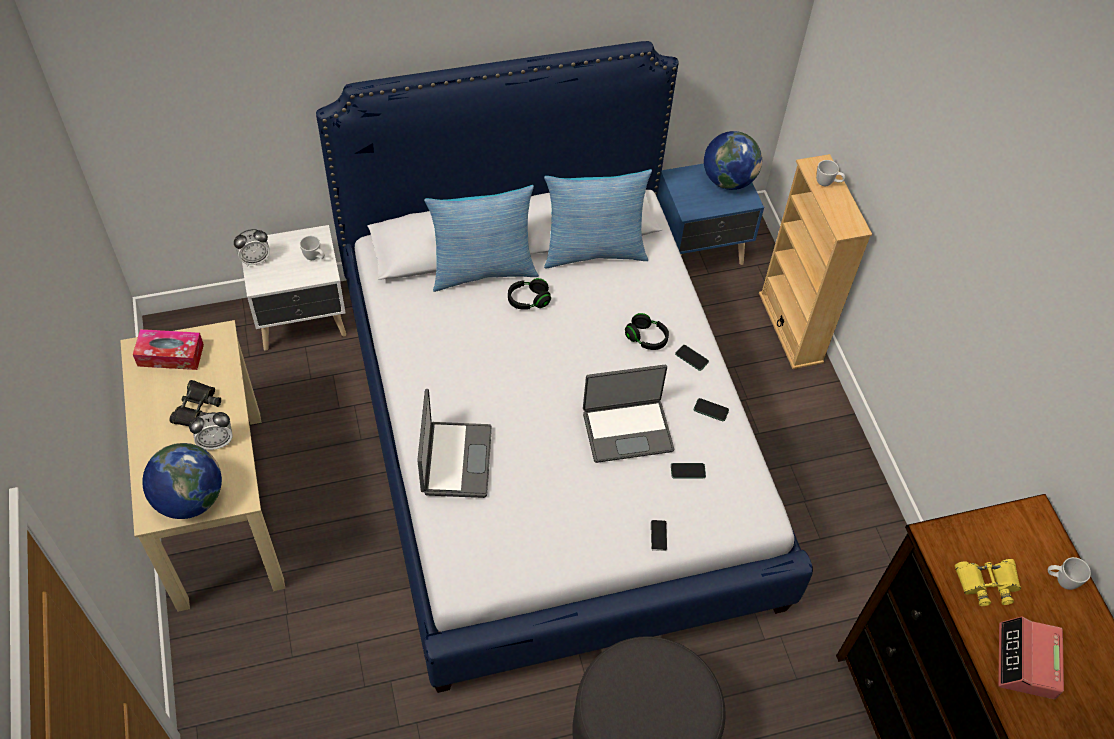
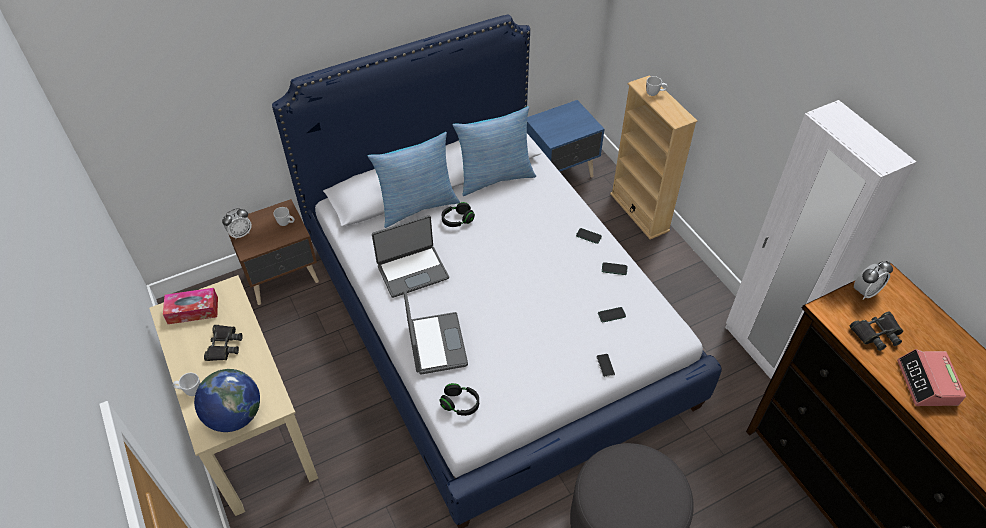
camera: 10 degrees left, 5 degrees down
alarm clock [189,412,233,450] -> alarm clock moved to [854,261,893,300]
white nightstand [242,225,346,351] -> brown nightstand [229,199,319,305]
laptop [583,365,674,463] -> laptop moved to [372,215,449,298]
black headphones [625,313,669,350] -> black headphones moved to [440,383,479,416]
globe [704,131,762,190] -> none
yellow binoculars [955,559,1021,606] -> black binoculars [850,312,903,351]
white mug [1048,557,1091,590] -> white mug moved to [173,373,200,396]
none -> white wardrobe [725,100,916,379]

